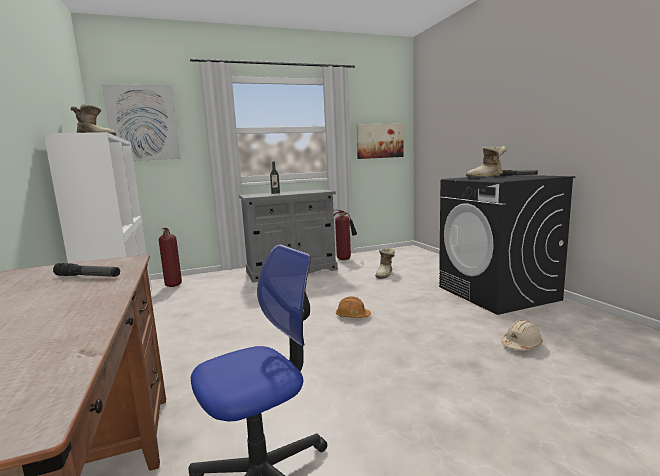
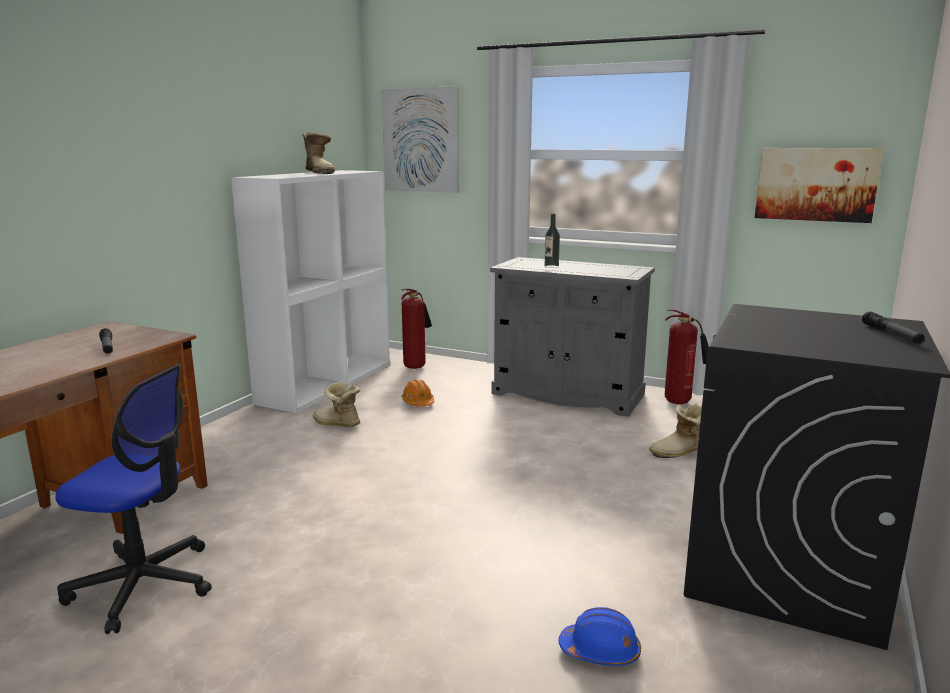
camera: 45 degrees right, 5 degrees up
orange hard hat [336,296,371,318] -> orange hard hat moved to [401,379,434,407]
boot [466,146,507,179] -> boot moved to [313,381,360,427]
beige hard hat [501,320,543,350] -> blue hard hat [558,607,641,666]

